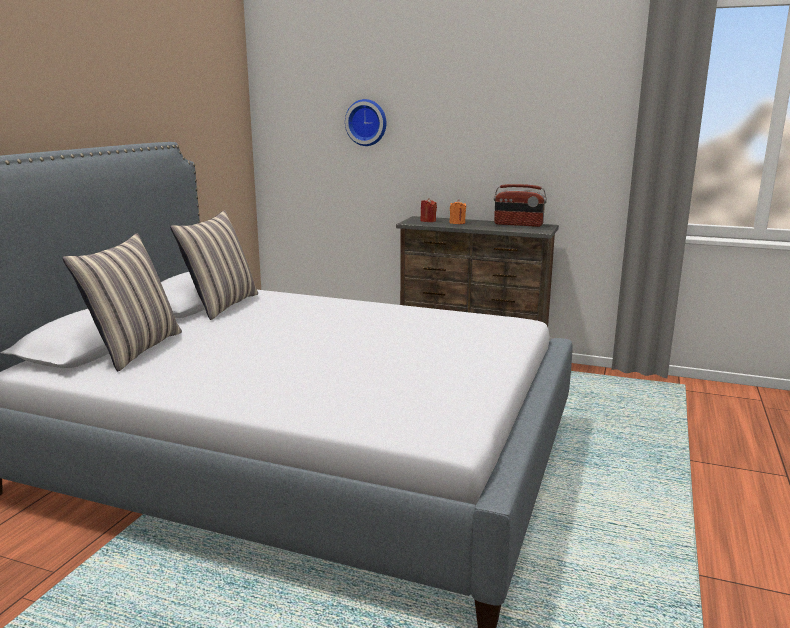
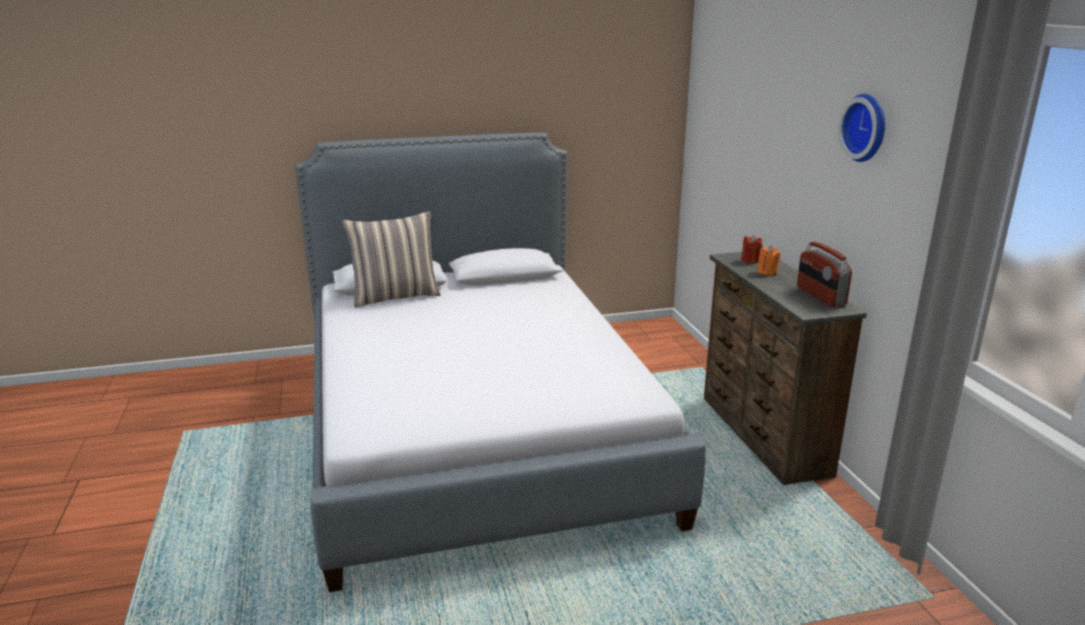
camera: 55 degrees right, 5 degrees up
pillow [170,211,258,320] -> none
wall clock [345,99,386,146] -> wall clock moved to [838,94,885,162]

